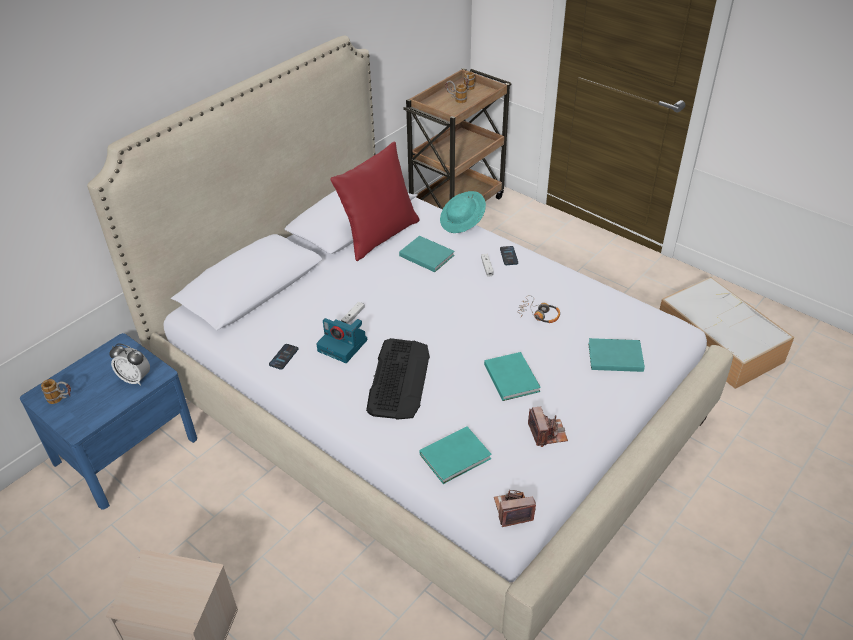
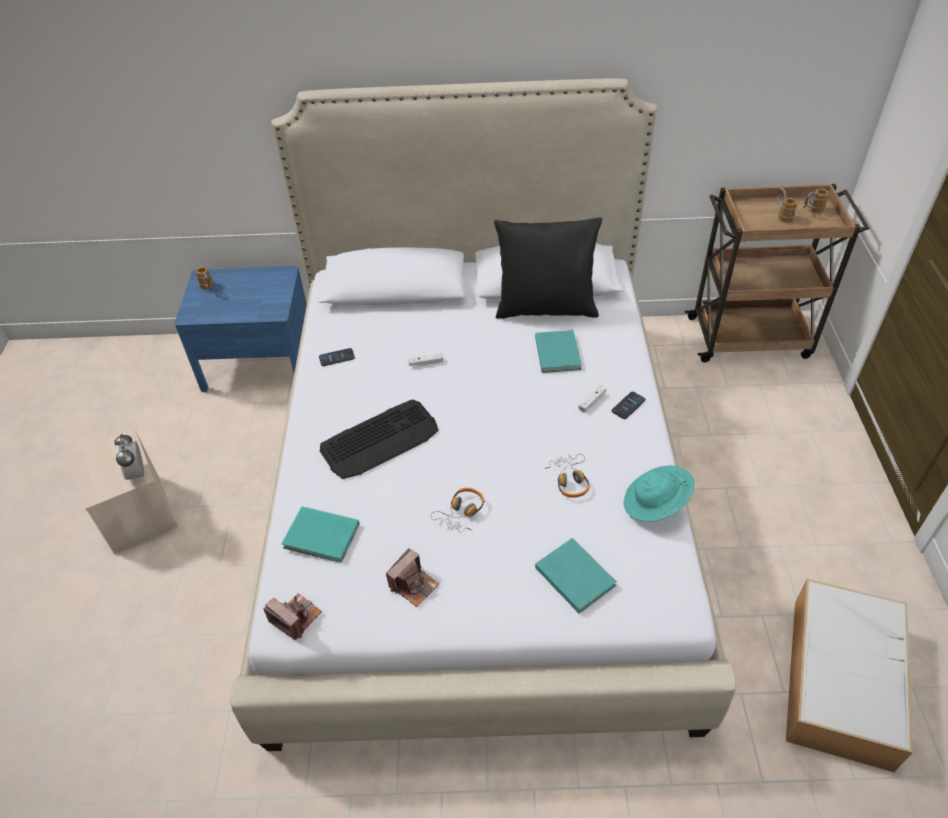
camera: 50 degrees right, 5 degrees up
alarm clock [109,344,150,386] -> alarm clock moved to [115,433,144,483]
camera [316,318,367,363] -> none
red pillow [330,141,420,261] -> black pillow [494,217,602,319]
turquoise hat [440,191,486,233] -> turquoise hat moved to [623,465,695,522]
turquoise book [484,352,541,401] -> headphones [431,488,485,533]

